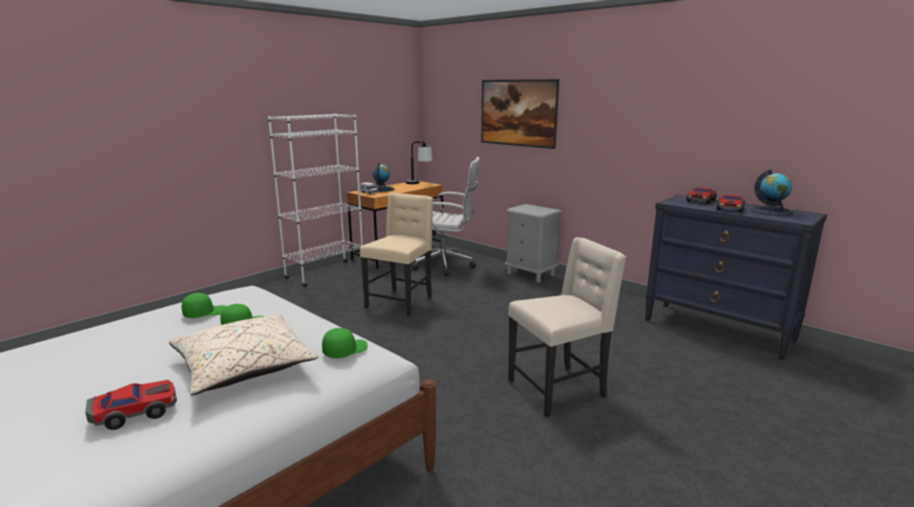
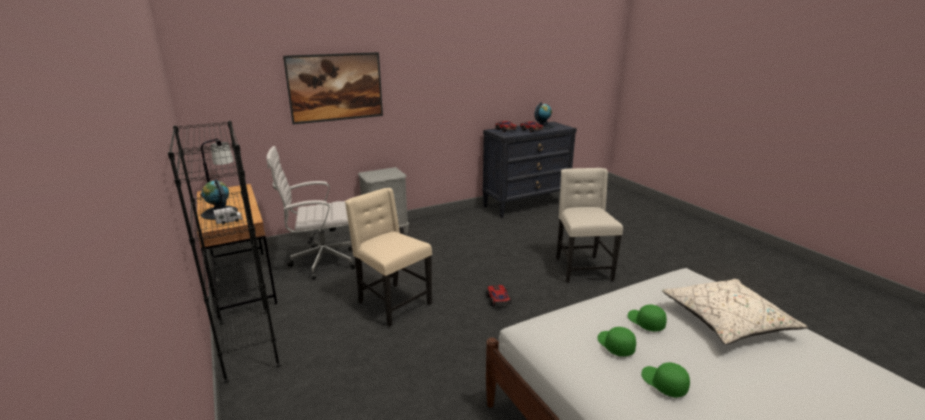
camera: 70 degrees left, 5 degrees up
toy car [85,380,177,430] -> toy car moved to [486,285,511,306]
white bookcase [268,113,363,287] -> black bookcase [168,121,281,383]
green cap [322,328,368,358] -> green cap moved to [641,362,690,398]
white office chair [412,157,480,276] -> white office chair turned 135 degrees counterclockwise [266,146,356,280]

